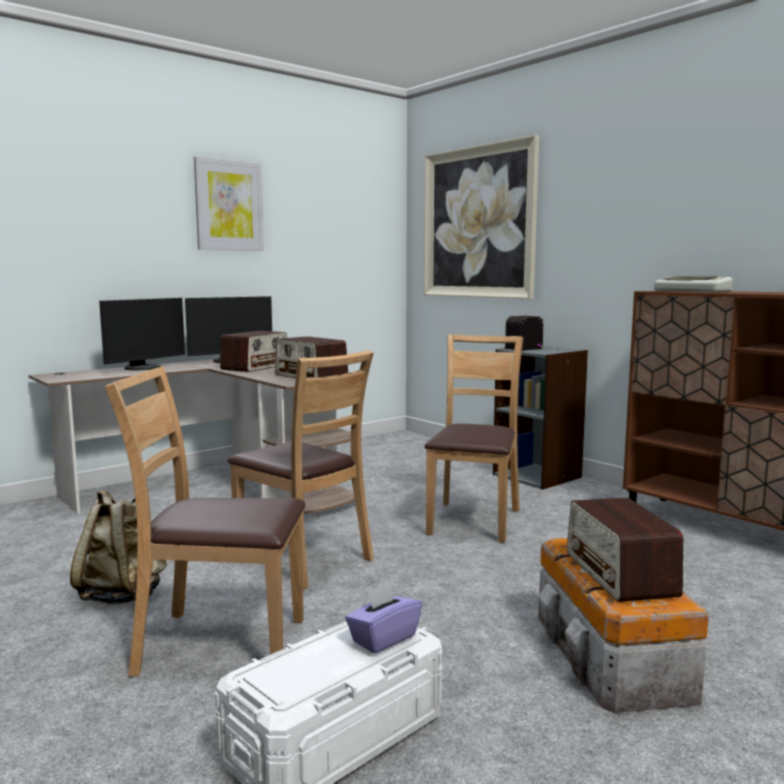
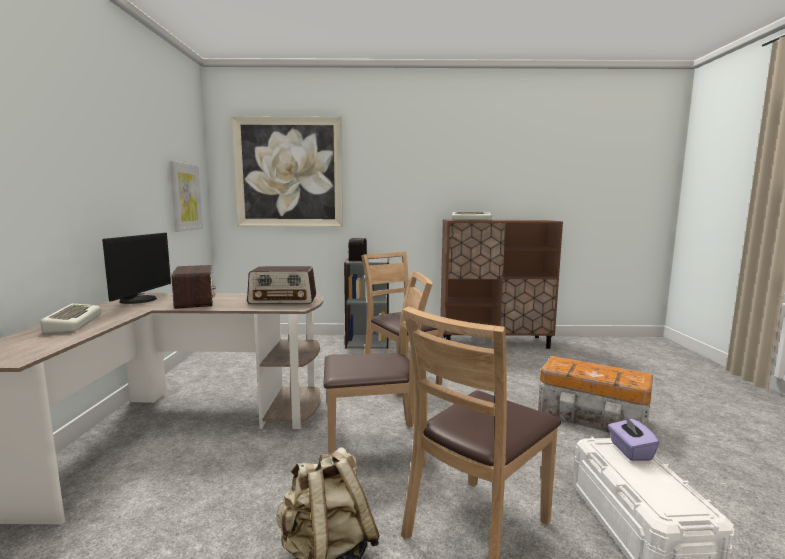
camera: 50 degrees left, 0 degrees up
monitor [99,298,185,370] -> keyboard [40,304,101,334]
picture [194,156,264,251] -> picture moved to [169,161,203,232]
radio [567,498,683,602] -> none

